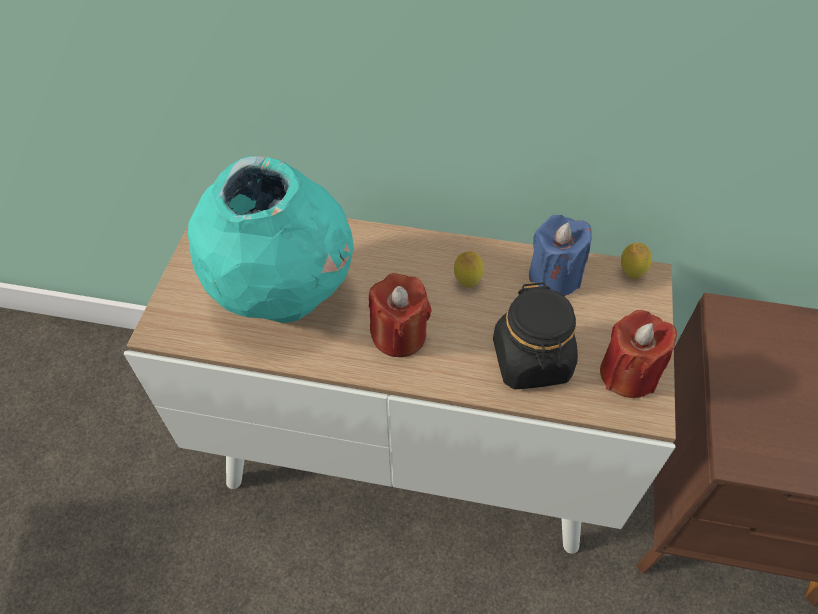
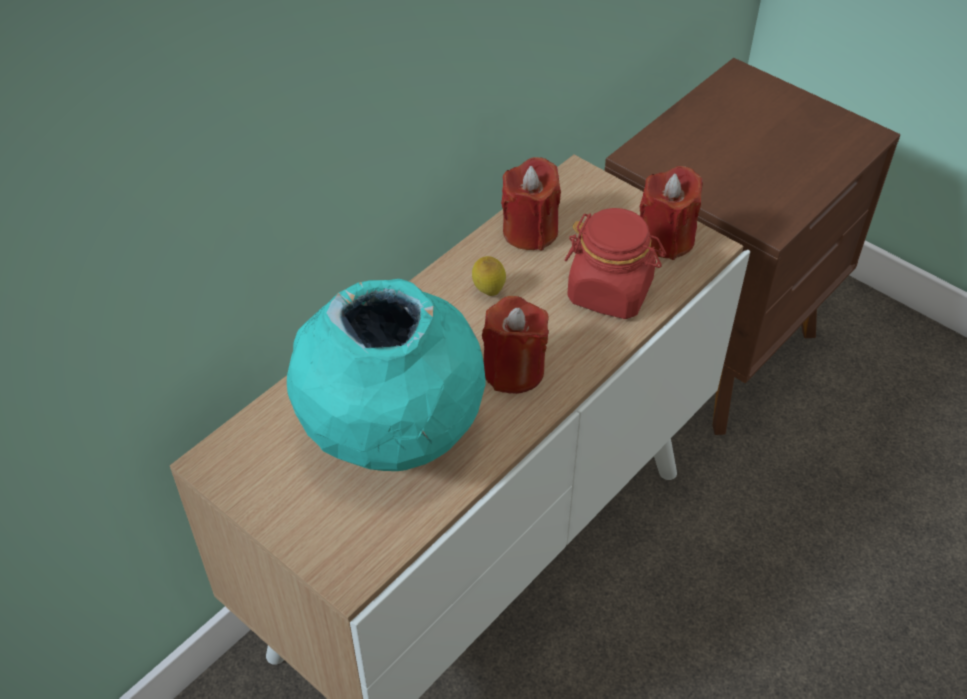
camera: 60 degrees left, 5 degrees down
black jar [493,282,578,389] -> red jar [565,208,666,319]
blue candle [529,215,592,296] -> red candle [501,157,561,250]
lemon [621,243,652,279] -> none

